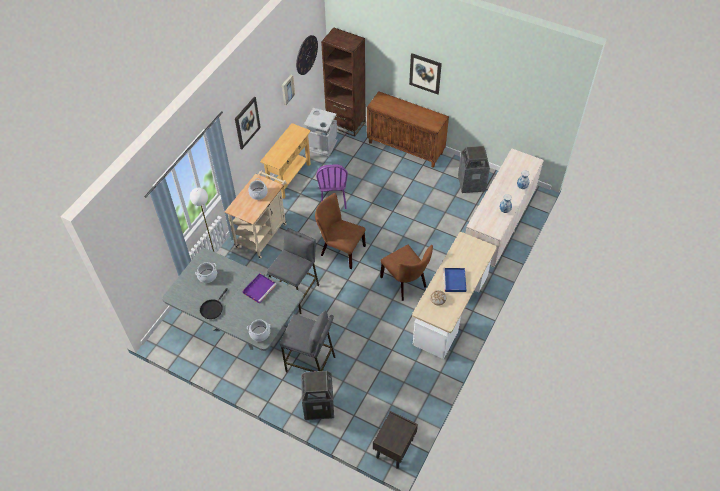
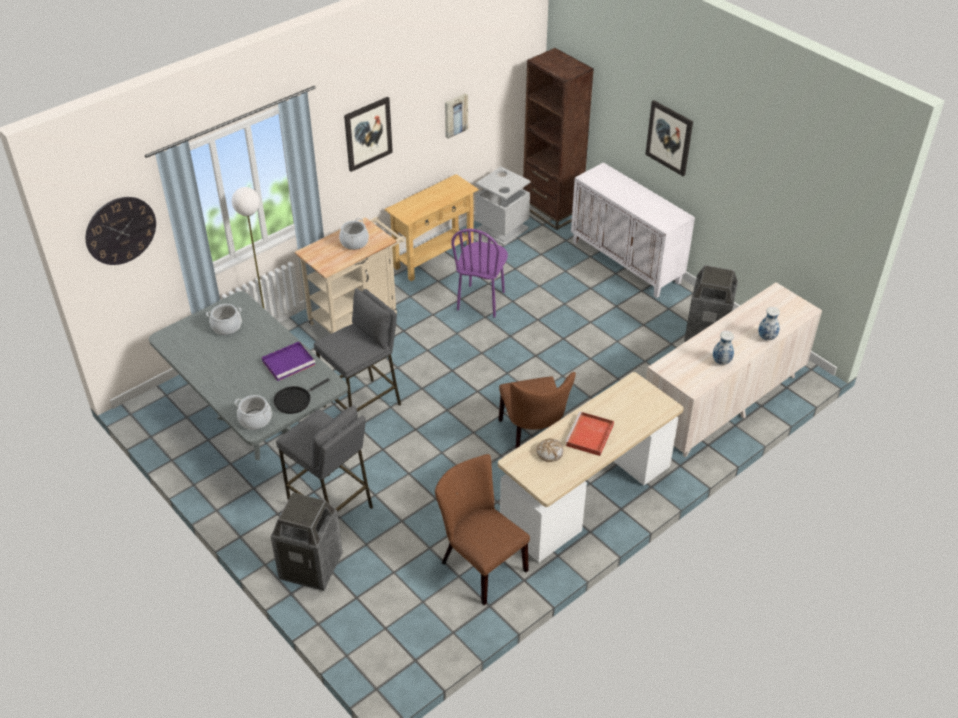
camera: 20 degrees right, 10 degrees down
black frying pan [200,288,228,319] -> black frying pan moved to [274,378,330,414]
wall clock [296,35,318,75] -> wall clock moved to [85,197,156,265]
brown chair [315,193,366,269] -> brown chair moved to [435,454,530,605]
brown cabinet [367,91,449,168] -> white cabinet [571,162,695,298]
brown nightstand [373,411,418,469] -> none
blue tray [443,268,466,292] -> red tray [565,412,614,456]

